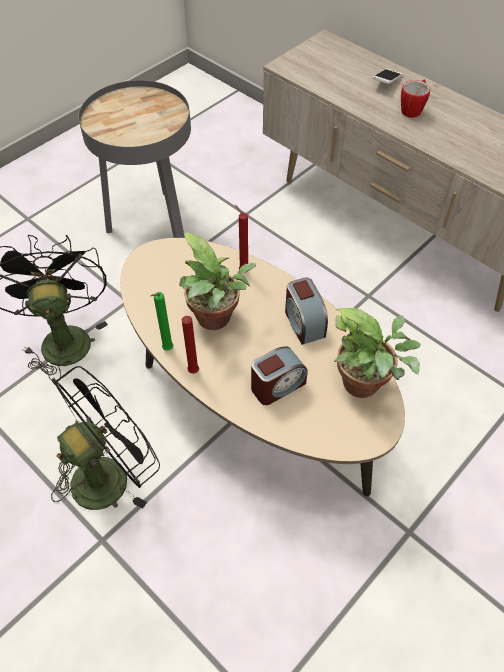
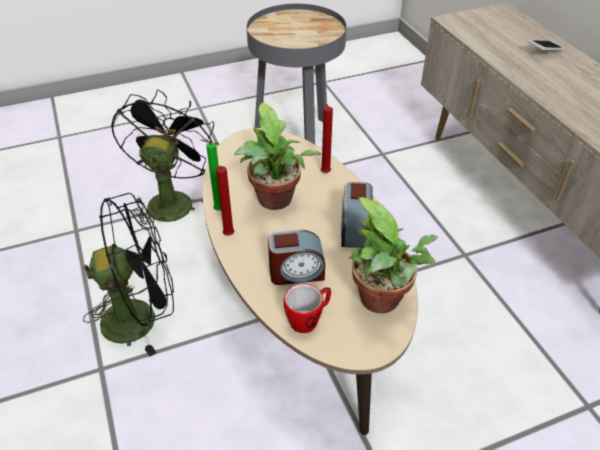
camera: 25 degrees right, 10 degrees down
mug [401,79,430,118] -> mug moved to [284,284,331,333]

